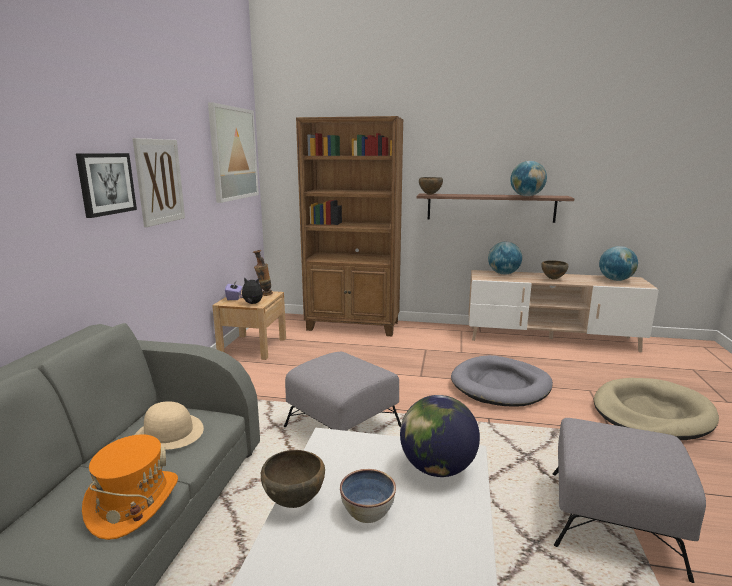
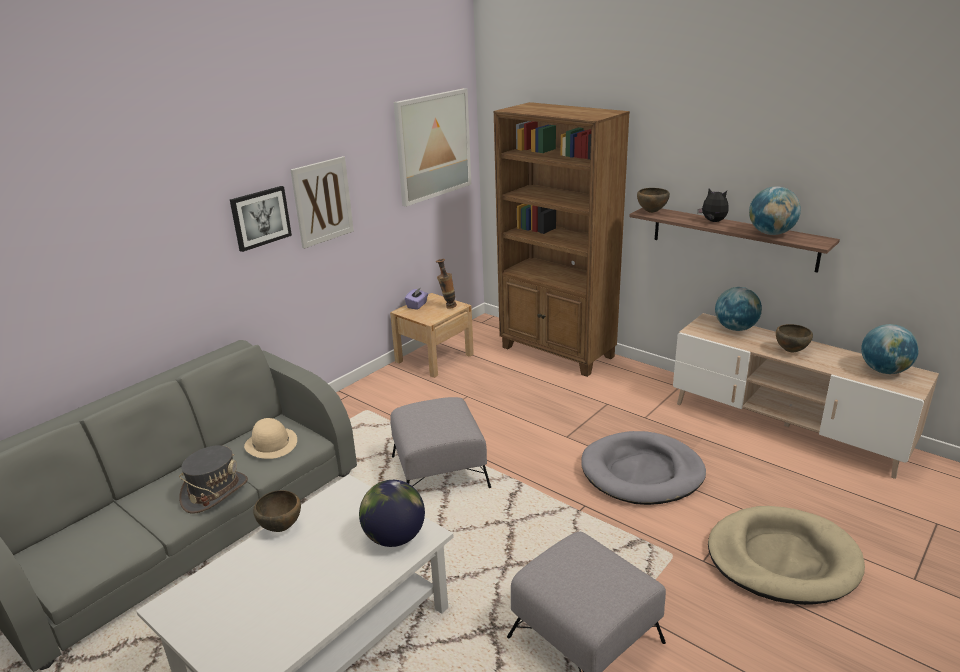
camera: 30 degrees right, 10 degrees up
orange hat [82,434,178,540] -> grey hat [179,445,248,514]
plush toy [238,277,263,304] -> plush toy moved to [698,188,729,222]
bowl [340,469,396,523] -> none

